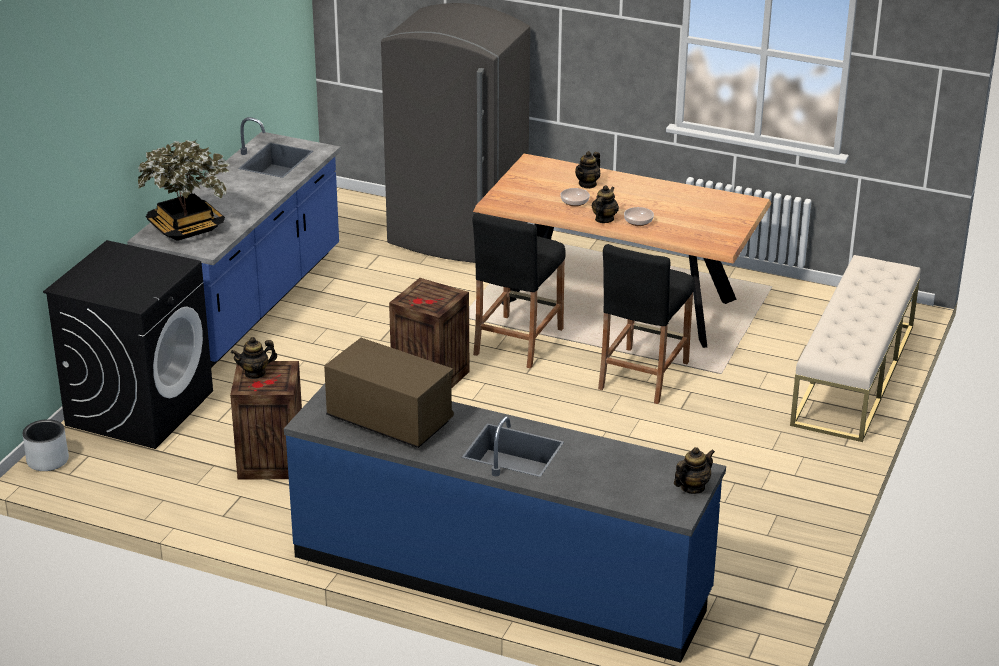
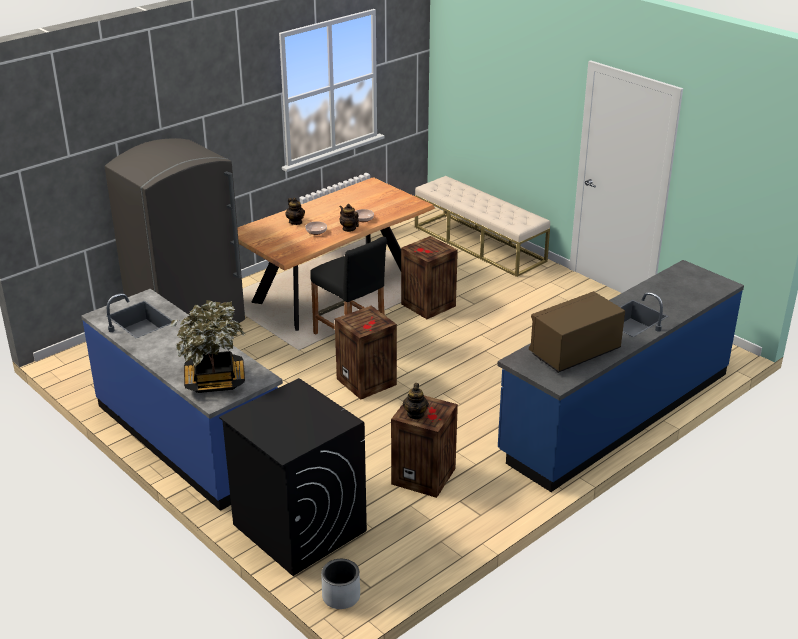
camera: 65 degrees left, 0 degrees up
black stool [598,244,694,404] -> crate [401,236,458,319]
teapot [674,447,715,494] -> none

